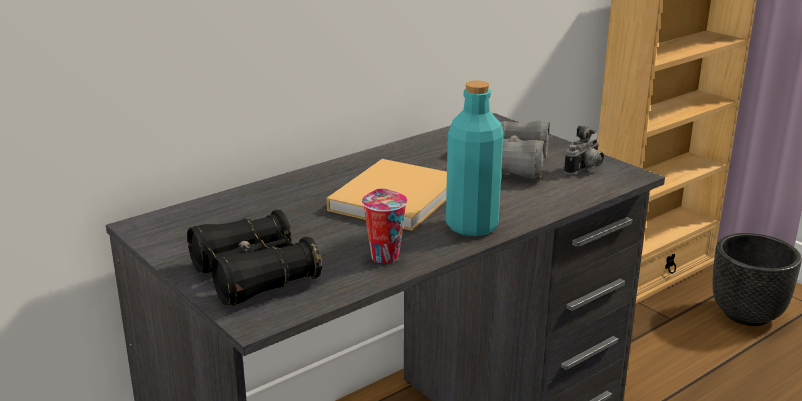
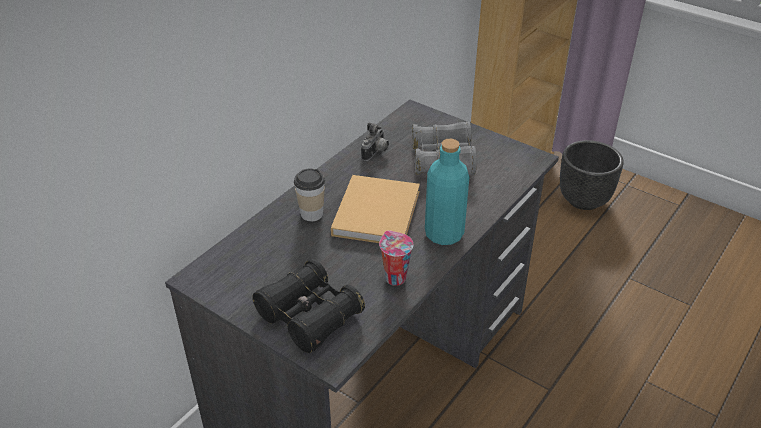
camera: 15 degrees left, 15 degrees up
camera [564,126,604,175] -> camera moved to [361,122,389,161]
none -> cup [294,169,325,221]

